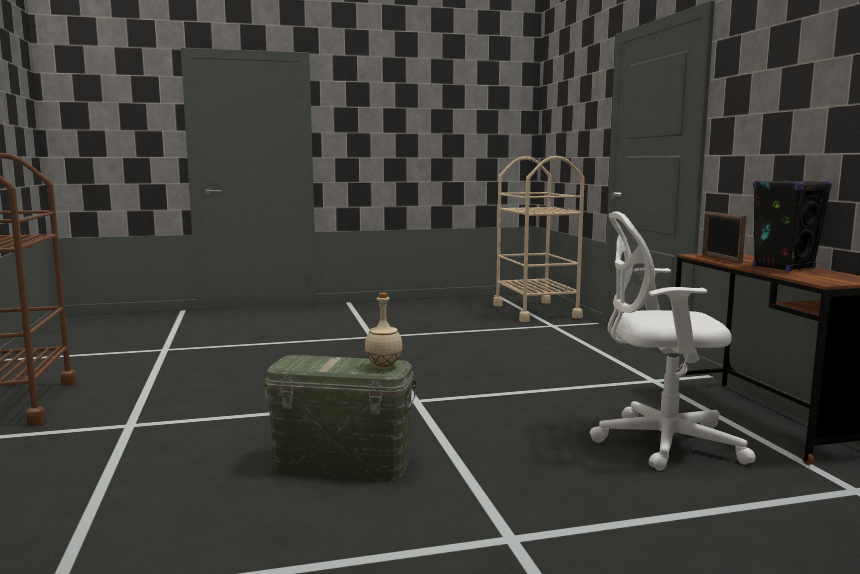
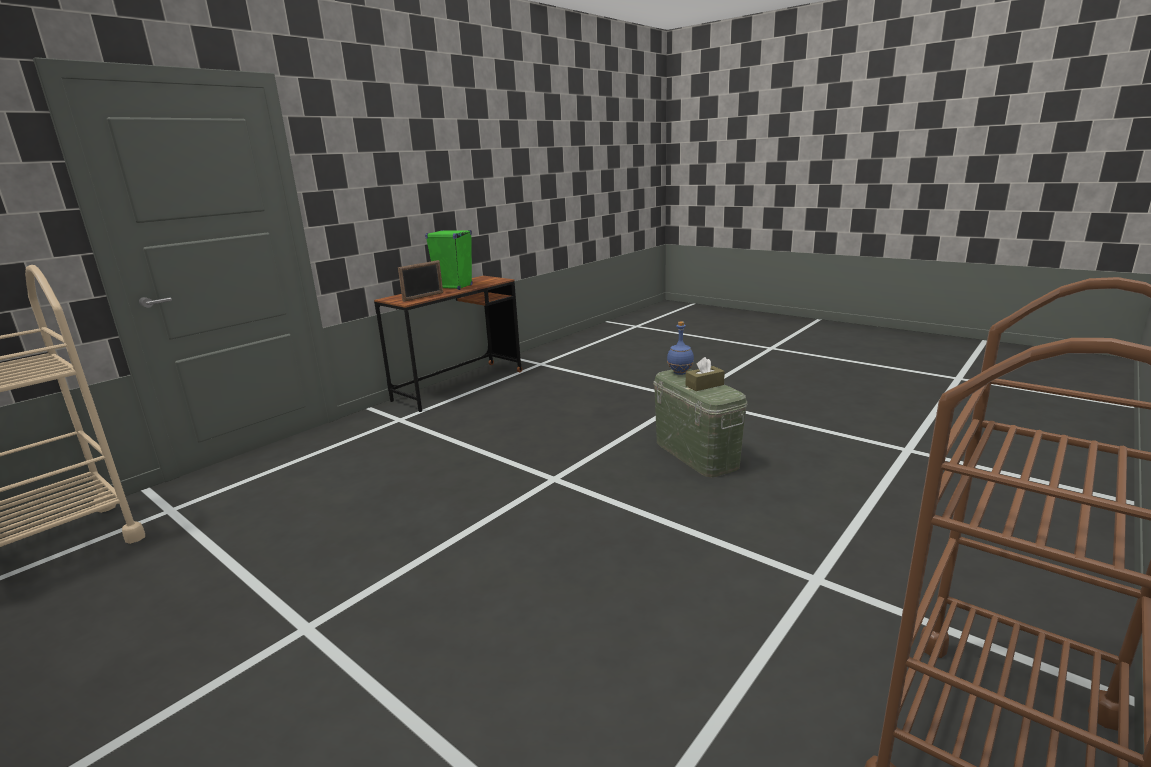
camera: 125 degrees left, 10 degrees up
beige bottle [365,293,403,369] -> blue bottle [667,321,694,375]
white office chair [590,211,756,471] -> none
black speaker [753,180,832,272] -> green speaker [425,230,473,290]
none -> brown tissue box [686,357,725,391]

